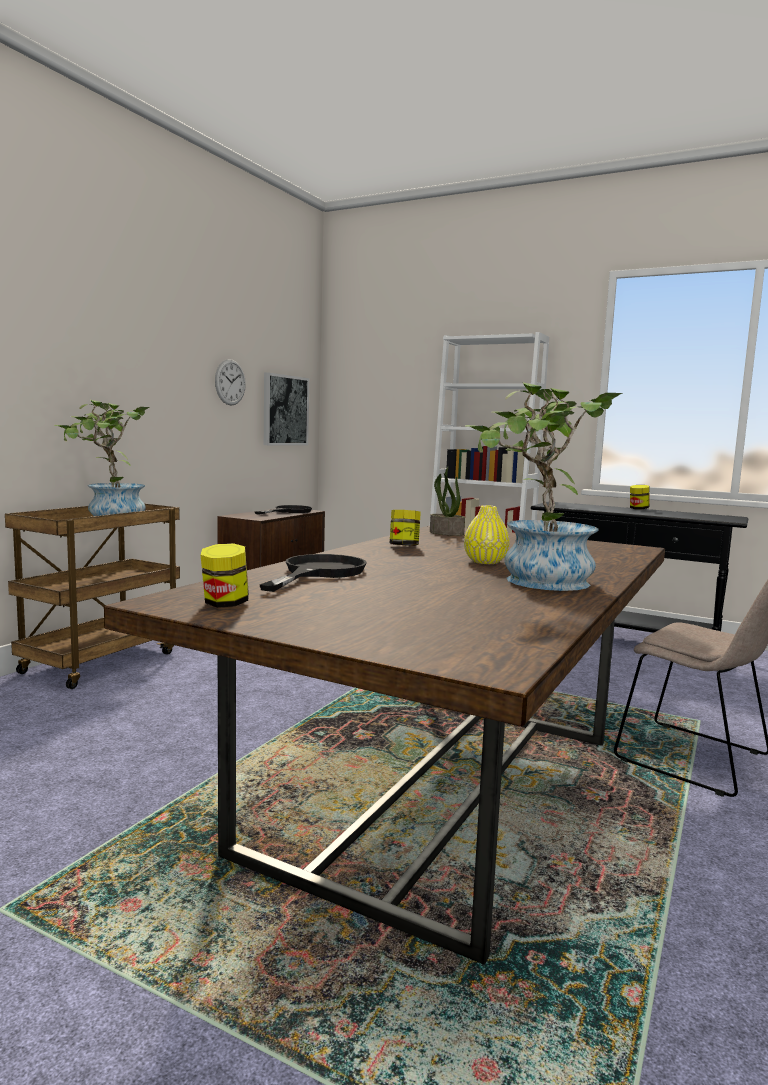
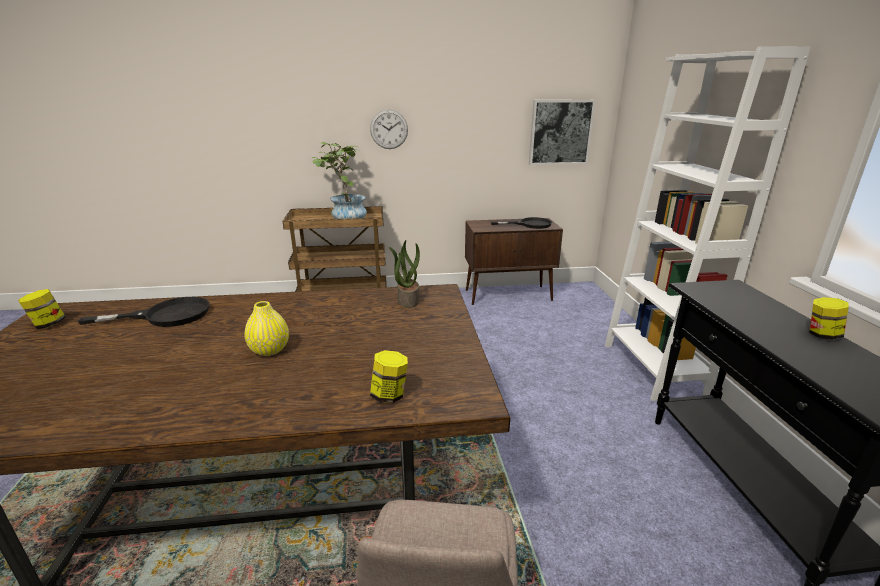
camera: 55 degrees right, 15 degrees up
wall clock [215,359,246,406] -> wall clock moved to [370,109,408,149]
jar [390,510,421,546] -> jar moved to [370,350,408,403]
potted plant [465,382,623,591] -> none

